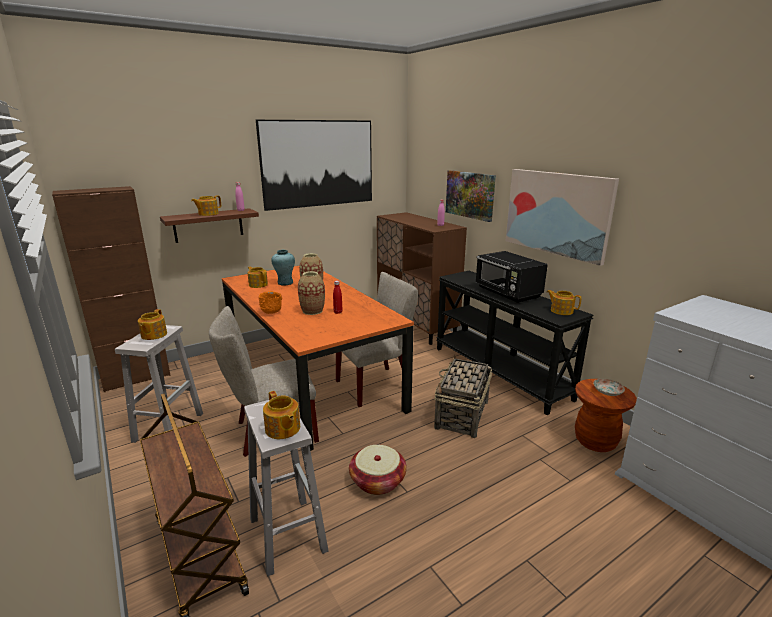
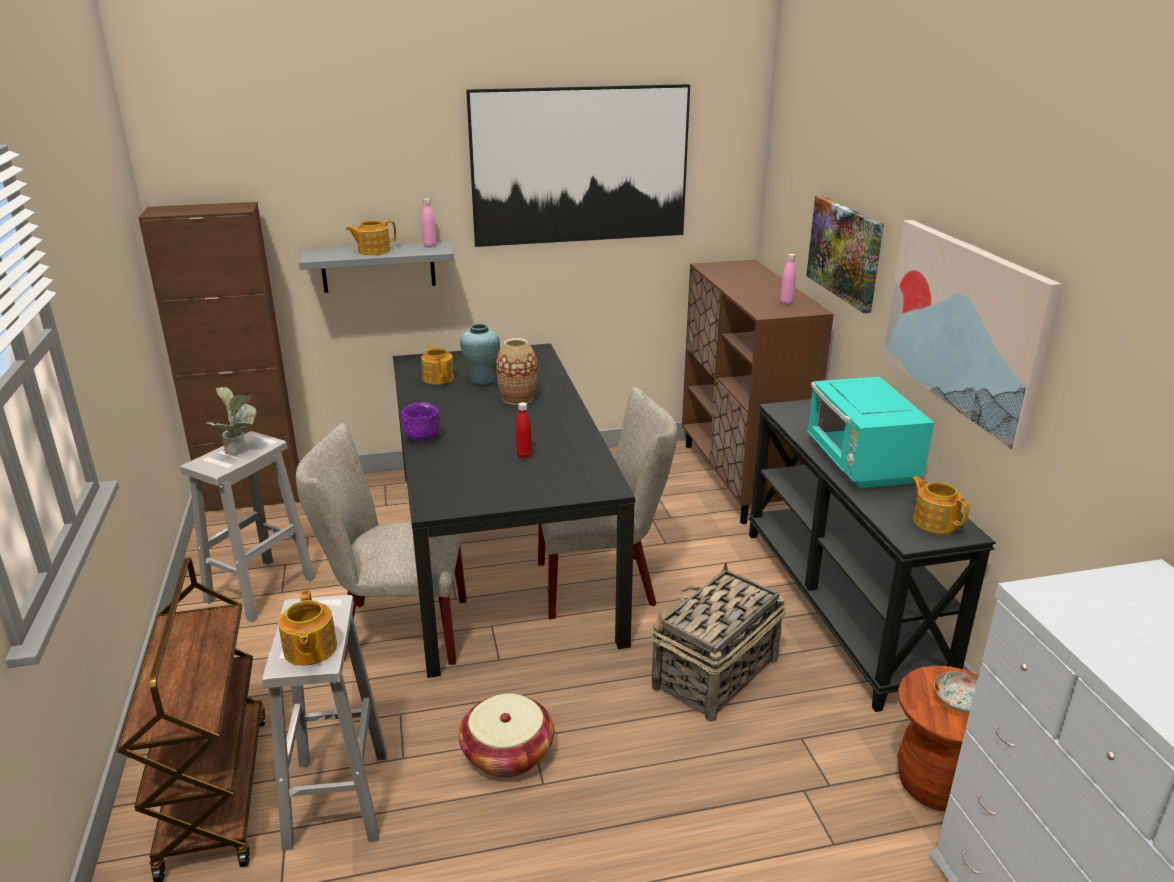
camera: 20 degrees right, 5 degrees up
teapot [138,309,167,340] -> potted plant [206,387,256,454]
brown shelf [160,208,259,243] -> grey shelf [299,241,454,293]
orange dining table [222,266,414,451] -> black dining table [393,343,635,678]
orange bowl [258,291,282,314] -> purple bowl [401,402,441,441]
vase [298,271,325,315] -> none
black microwave [475,251,548,303] -> turquoise microwave [807,377,934,489]

